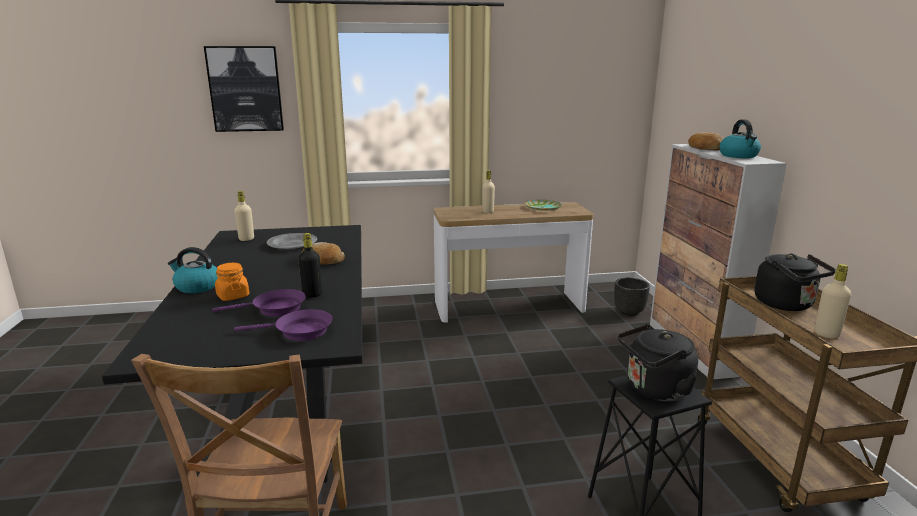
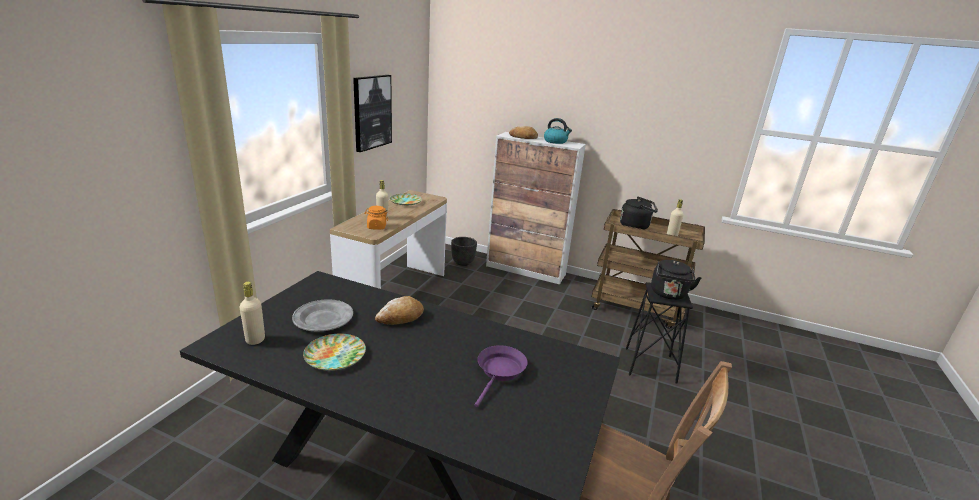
camera: 60 degrees left, 5 degrees up
kettle [168,247,218,293] -> none
picture [204,46,284,132] -> picture moved to [353,75,392,152]
orange jar [215,263,250,301] -> orange jar moved to [364,206,388,230]
purple frying pan [234,309,332,341] -> none
black bottle [298,233,322,298] -> none
none -> plate [303,333,366,371]

